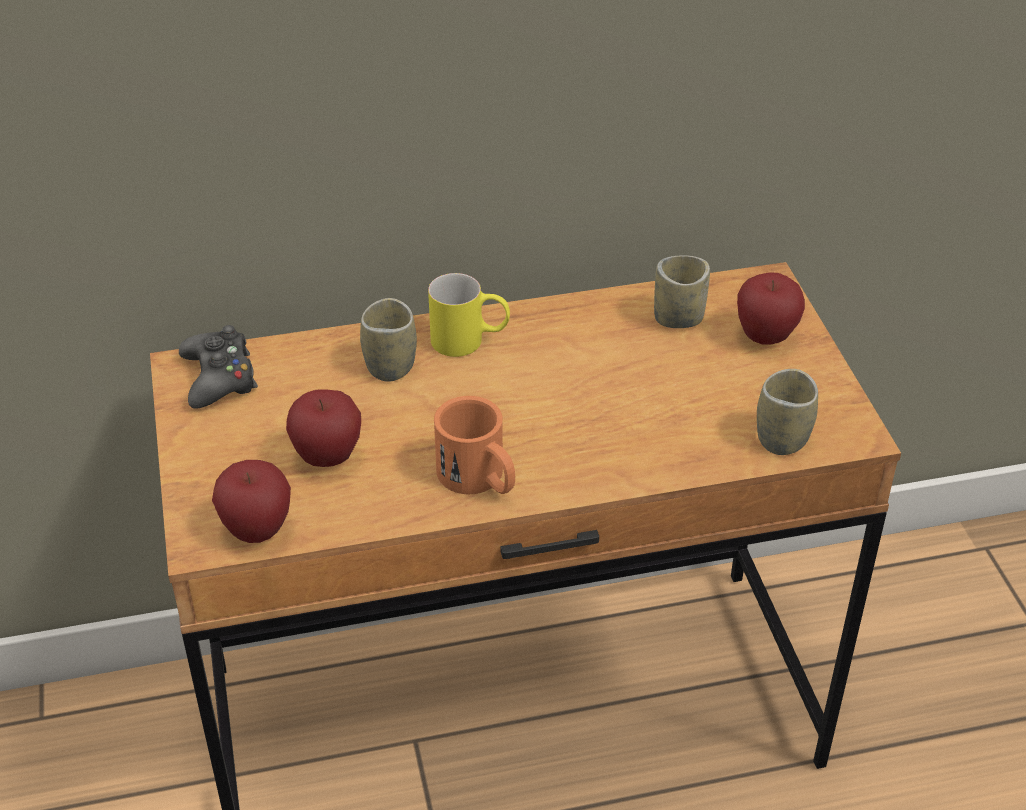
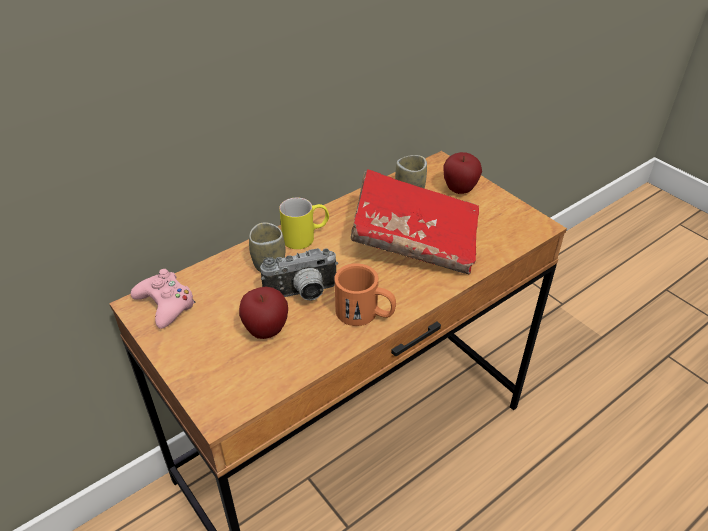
camera: 25 degrees left, 0 degrees up
black game controller [179,325,258,409] -> pink game controller [131,269,195,329]
apple [212,460,291,543] -> none
cup [757,369,818,455] -> none
none -> camera [260,248,338,300]
none -> red book [350,169,479,274]

